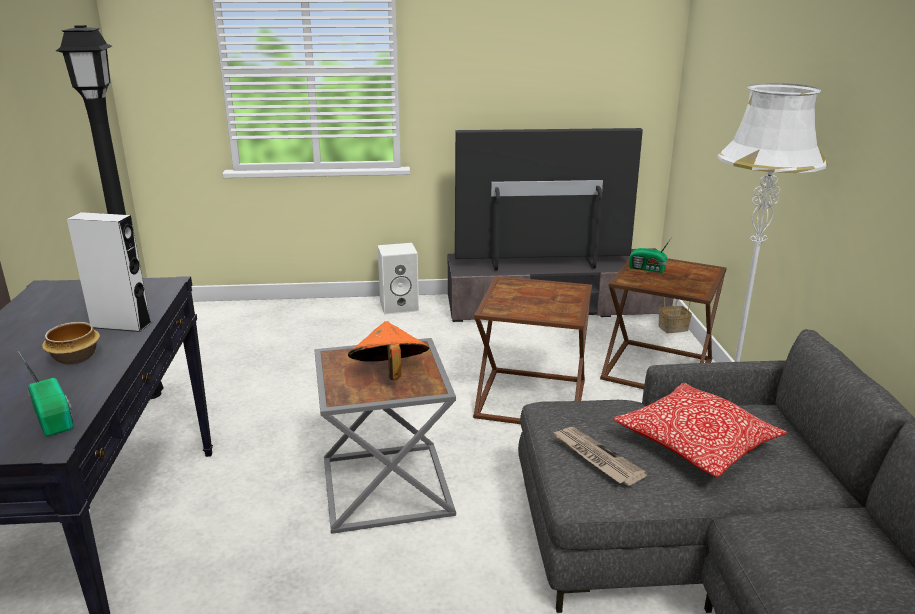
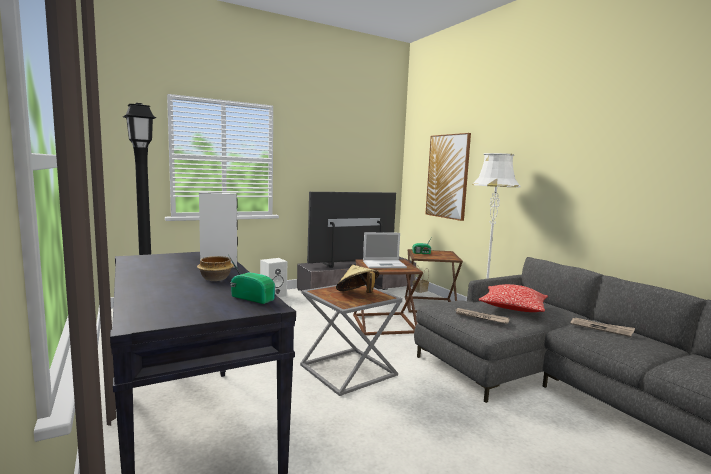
camera: 25 degrees left, 15 degrees down
orange hat [348,321,429,380] -> beige hat [336,265,380,293]
none -> laptop [363,232,407,268]
none -> picture [426,133,471,221]
none -> newspaper [570,318,635,337]

